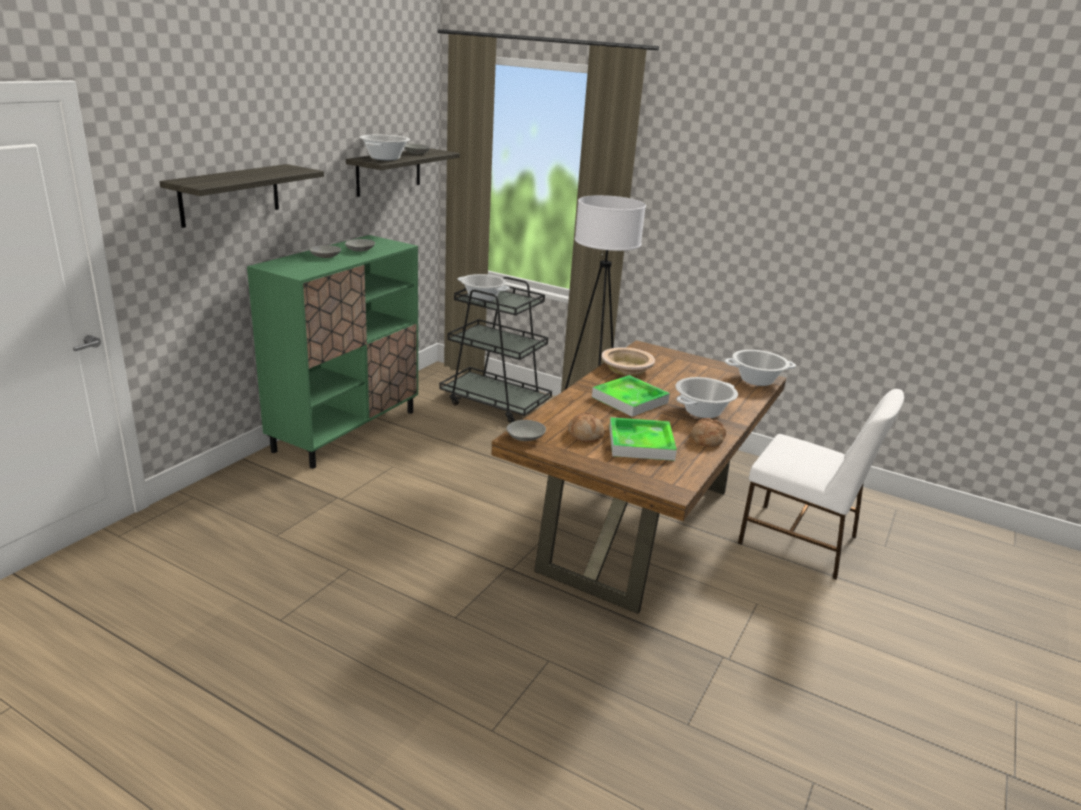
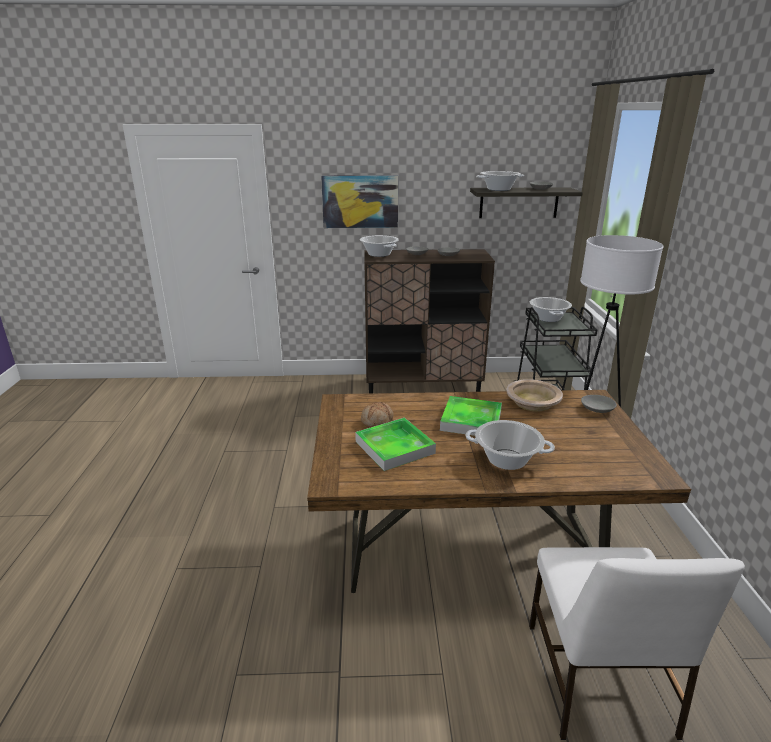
camera: 60 degrees right, 0 degrees up
shelf [159,164,324,228] -> picture [321,175,398,228]
green cabinet [247,235,418,469] -> brown cabinet [364,249,495,394]
grey bowl [506,420,546,441] -> grey bowl moved to [581,395,617,413]
bread [691,418,726,447] -> none
cooking pot [725,350,796,386] -> cooking pot moved to [360,235,399,257]

